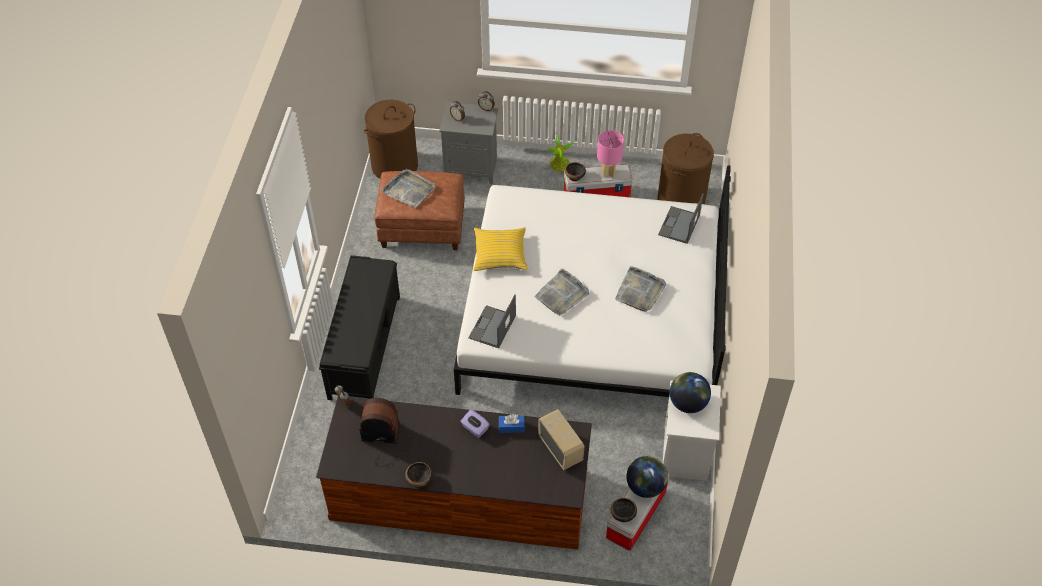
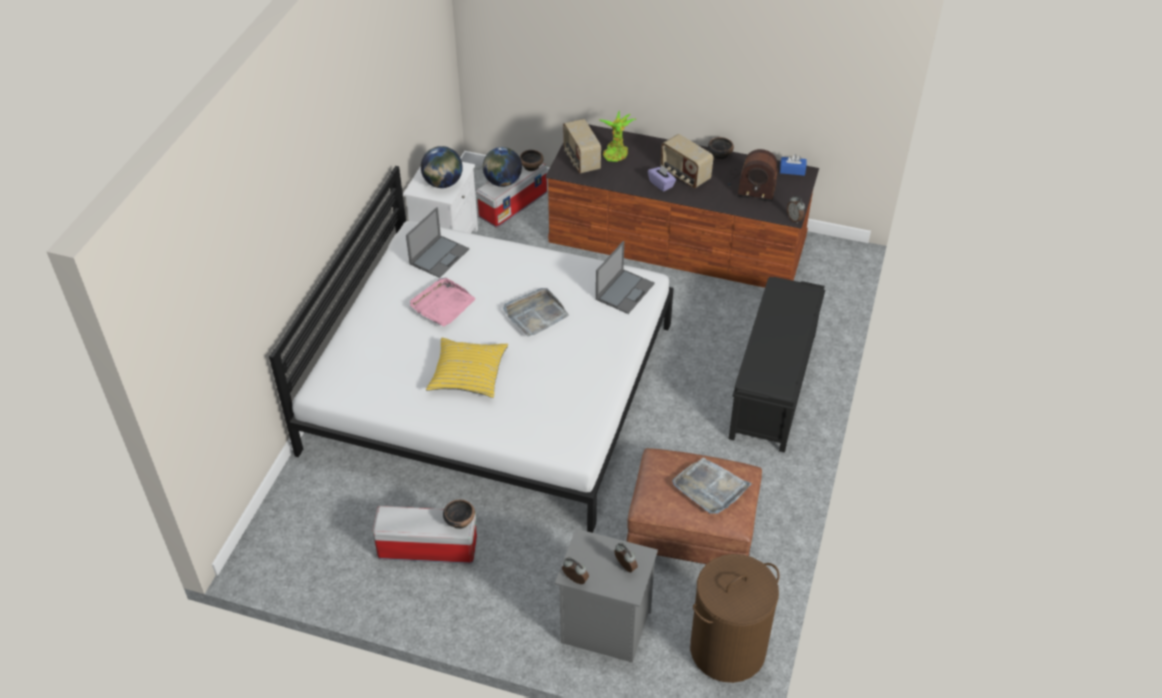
camera: 170 degrees left, 5 degrees down
yellow pillow [474,227,528,271] -> yellow pillow moved to [426,338,508,398]
blue tissue box [499,414,525,433] -> blue tissue box moved to [780,154,807,176]
potted plant [546,134,575,172] -> potted plant moved to [600,110,636,162]
pink table lamp [597,130,624,178] -> none
grey tray [615,266,666,312] -> pink tray [410,278,476,327]
brown laundry basket [657,133,714,204] -> none
laptop [658,193,704,244] -> laptop moved to [406,207,469,278]
none -> radio [661,134,714,188]

